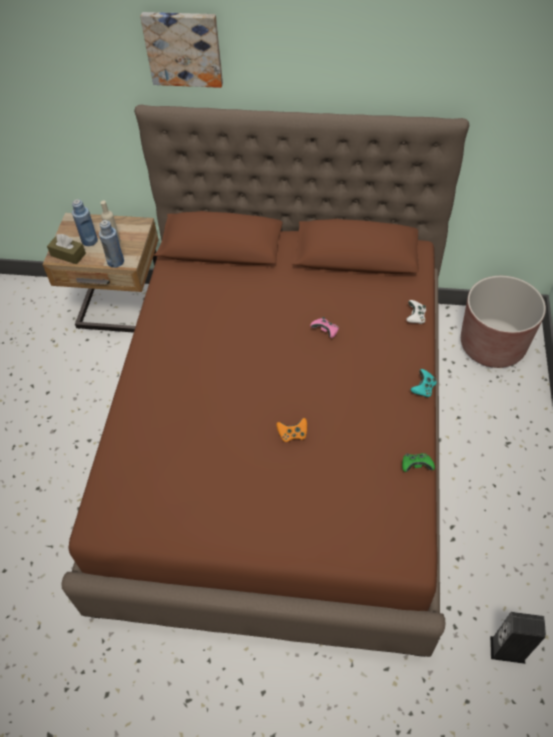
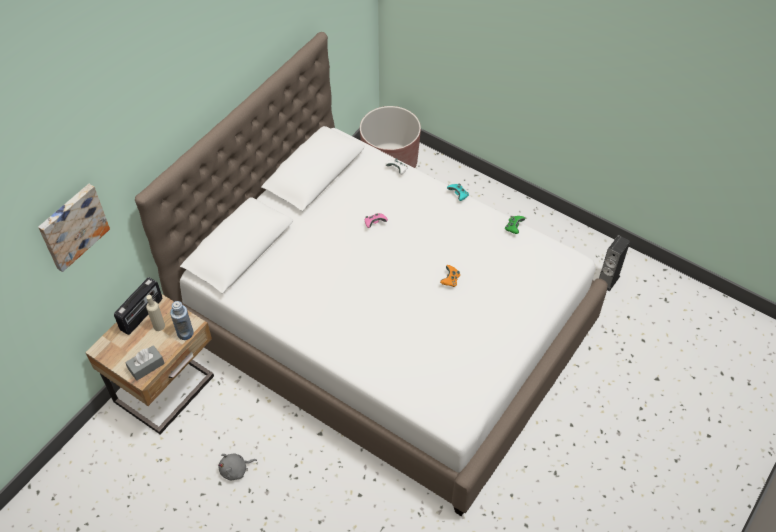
camera: 65 degrees left, 0 degrees up
brown tissue box [47,234,86,264] -> grey tissue box [125,345,165,381]
brown bed [61,105,469,657] -> white bed [135,32,608,516]
blue bottle [72,199,98,246] -> none
picture [140,12,223,88] -> picture moved to [38,184,110,272]
none -> radio [114,277,162,335]
none -> grey plush toy [218,453,257,480]

